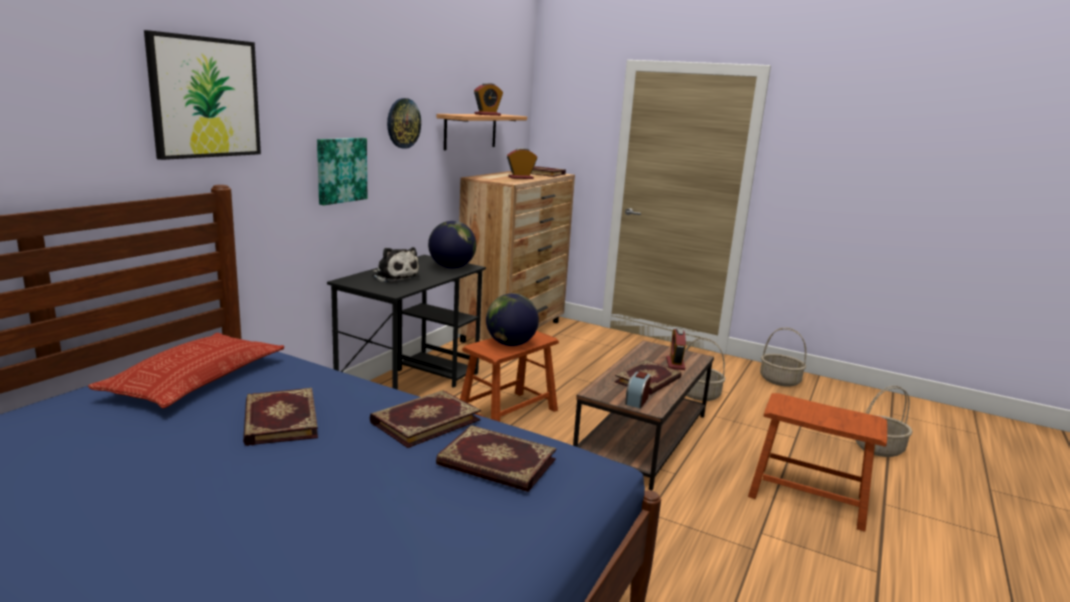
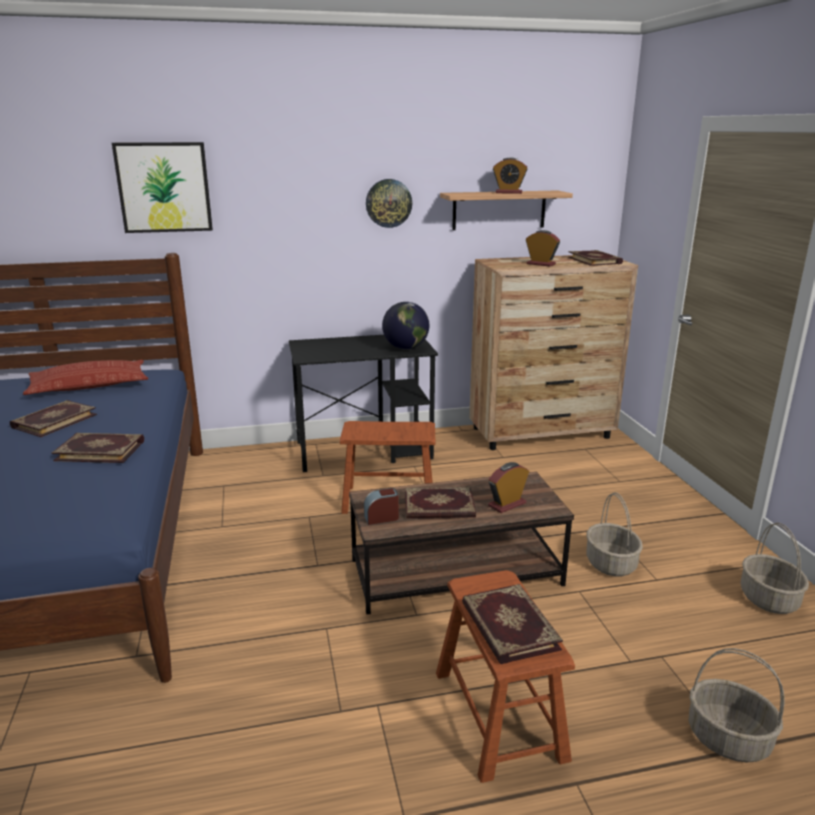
camera: 50 degrees right, 5 degrees up
picture [317,138,367,205] -> none
plush toy [372,247,420,283] -> none
book [436,425,557,492] -> book moved to [462,584,563,664]
globe [486,293,539,346] -> none

